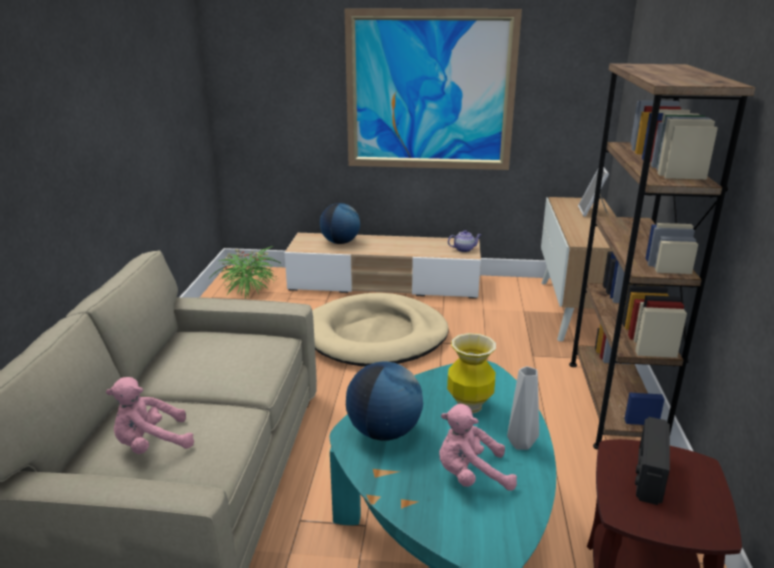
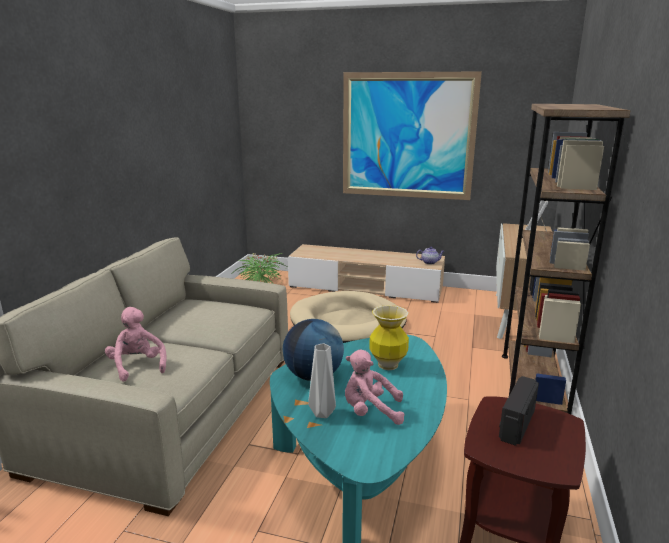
camera: 10 degrees right, 5 degrees down
pink plush toy [106,377,194,454] -> pink plush toy turned 75 degrees clockwise [105,307,167,382]
globe [320,203,360,244] -> none
grey vase [507,366,539,450] -> grey vase moved to [308,343,336,418]

